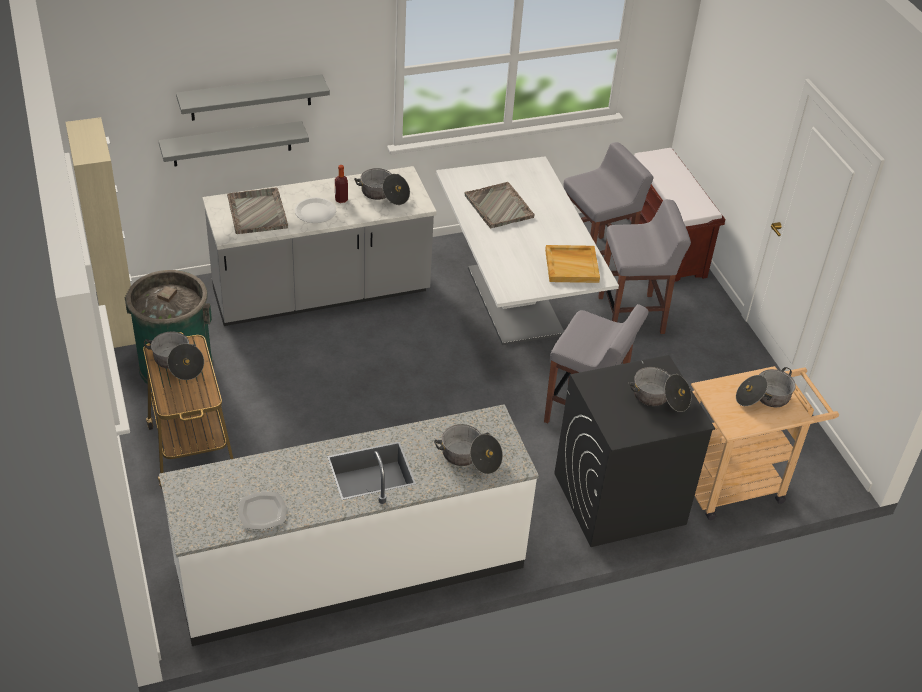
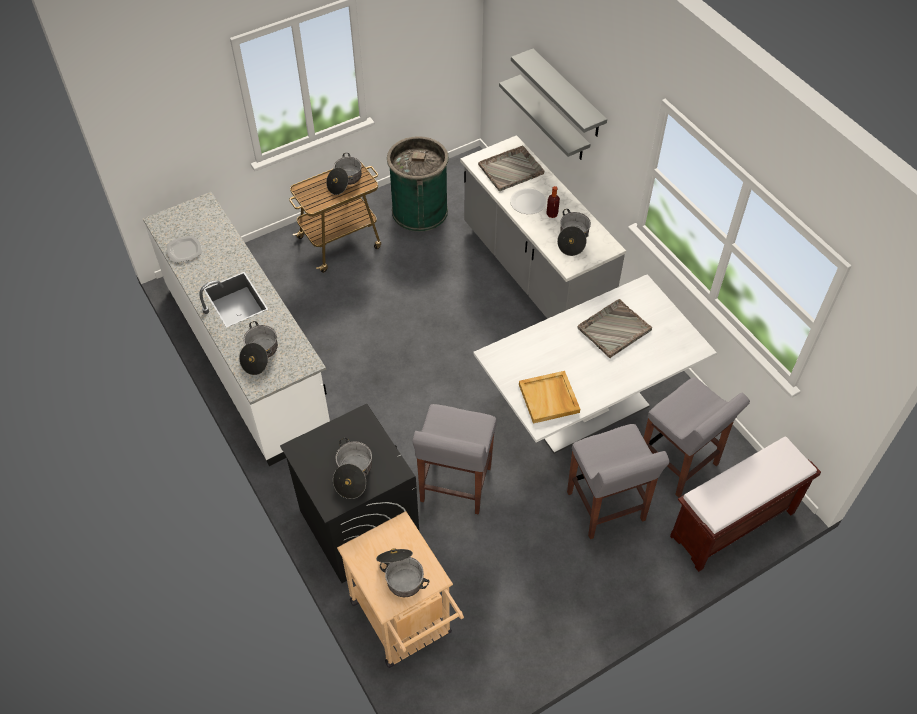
camera: 80 degrees right, 10 degrees up
beige cabinet [66,117,136,348] -> none

